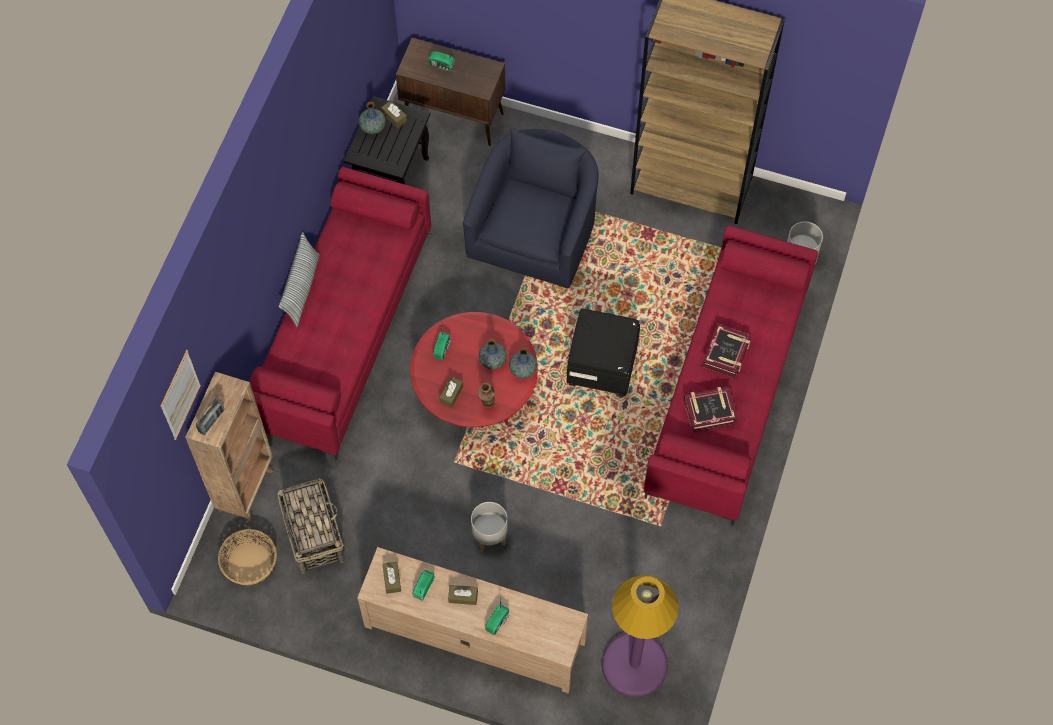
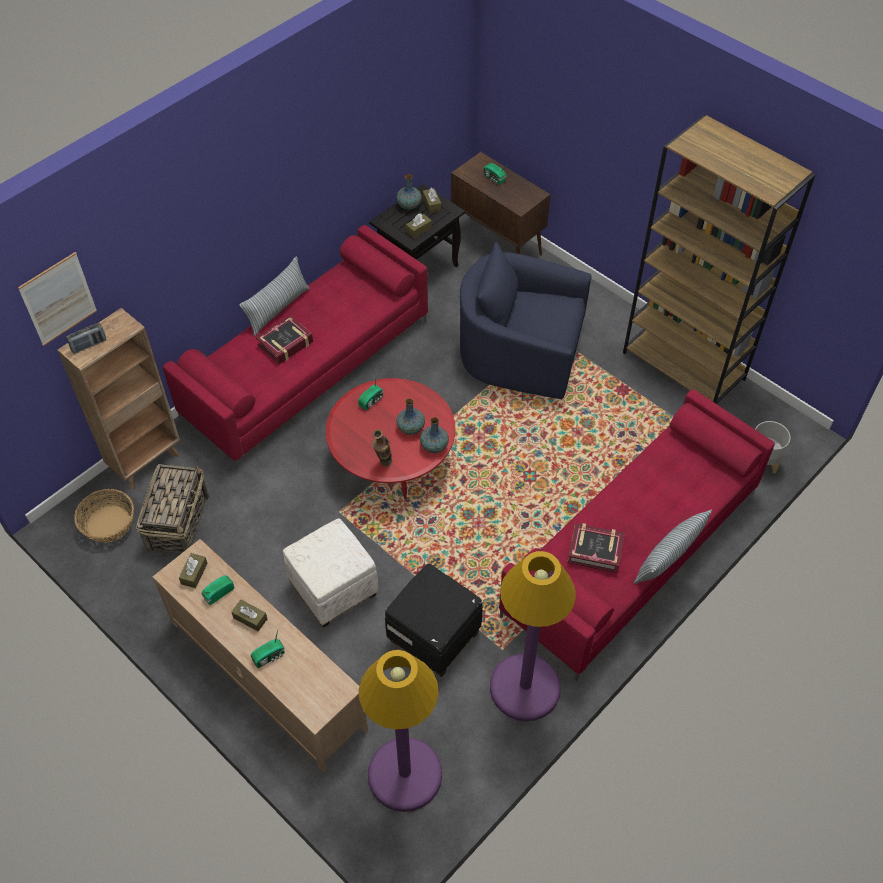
camera: 25 degrees right, 10 degrees down
brown tissue box [439,376,463,407] -> brown tissue box moved to [406,213,432,238]
blue armchair [463,128,598,288] -> blue armchair turned 120 degrees counterclockwise [460,242,592,399]
grey planter [471,502,508,552] -> white ottoman [283,518,379,628]
black ottoman [566,309,640,396] -> black ottoman moved to [385,564,483,677]
book [702,324,751,378] -> book moved to [256,315,313,364]
none -> purple floor lamp [490,551,576,722]
none -> pillow [634,510,712,584]

